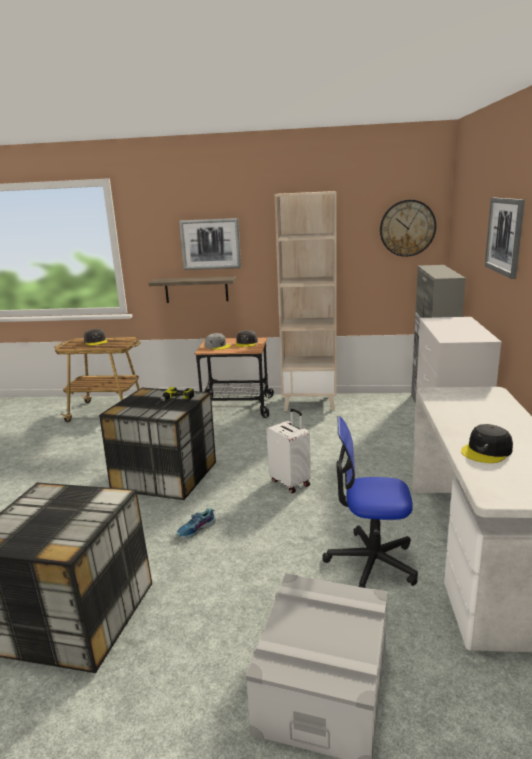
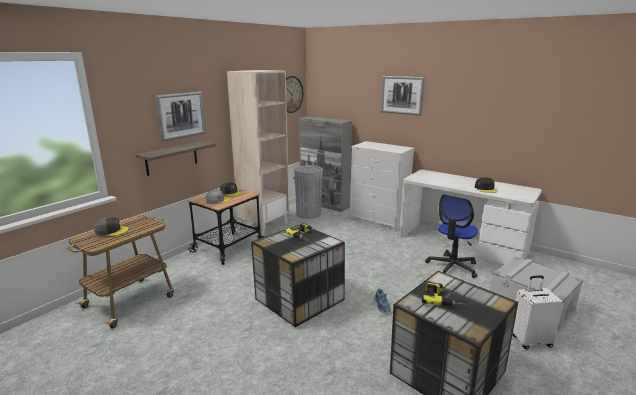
camera: 60 degrees left, 0 degrees up
white suitcase [266,408,311,493] -> white suitcase moved to [513,275,564,349]
none -> grey trash can [293,165,324,219]
none -> power drill [422,282,470,306]

